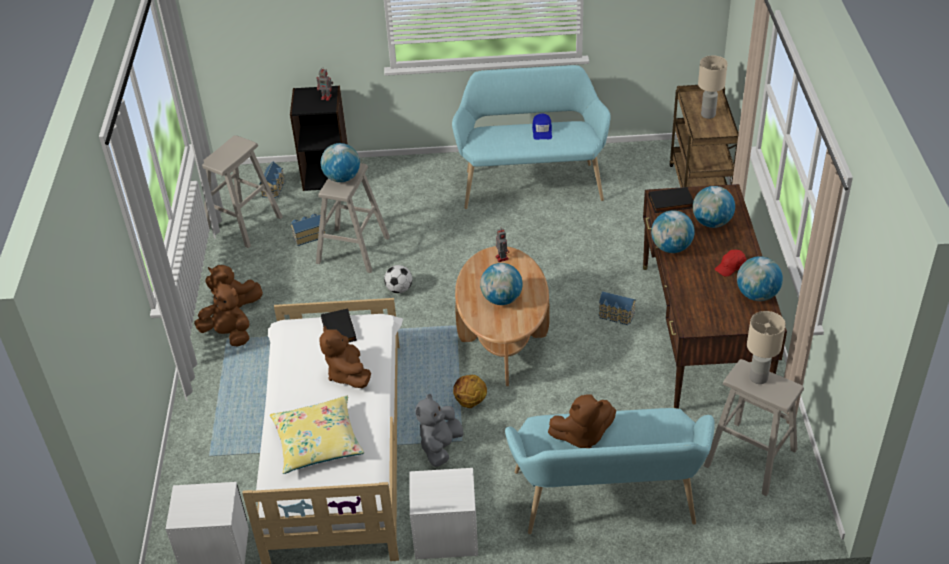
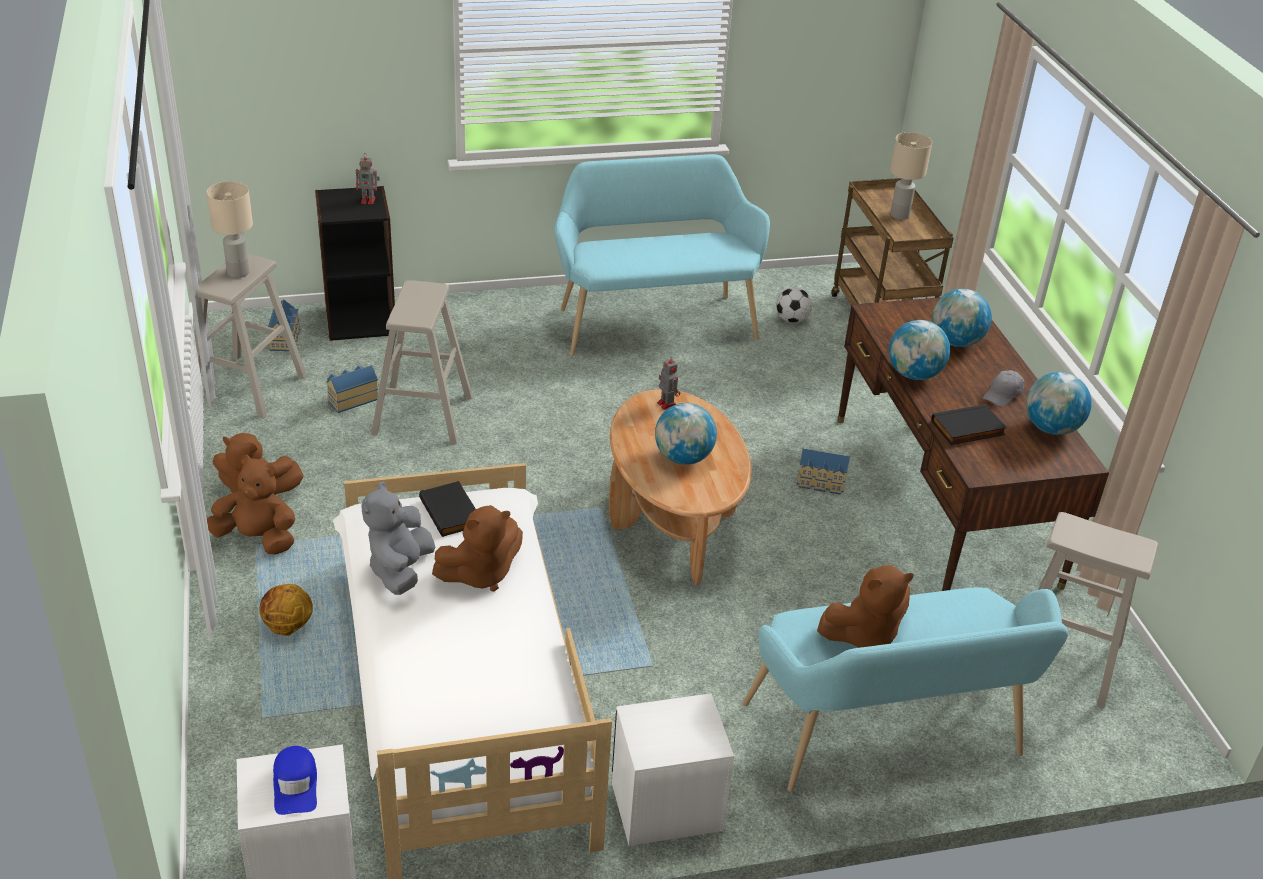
camera: 15 degrees left, 5 degrees down
yellow pillow [270,396,364,474] -> none
brown plush toy [319,326,371,388] -> brown plush toy turned 90 degrees counterclockwise [432,505,523,592]
globe [321,143,360,182] -> none
football [384,265,412,293] -> football moved to [776,287,812,323]
grey plush toy [415,394,464,467] -> grey plush toy moved to [361,482,435,595]
basketball [453,375,487,408] -> basketball moved to [259,584,313,636]
blue cap [532,114,552,140] -> blue cap moved to [273,746,317,815]
black book [648,187,693,213] -> black book moved to [931,404,1007,445]
red cap [715,250,746,277] -> grey cap [983,370,1024,407]
beige table lamp [747,311,786,384] -> beige table lamp moved to [207,181,253,278]

